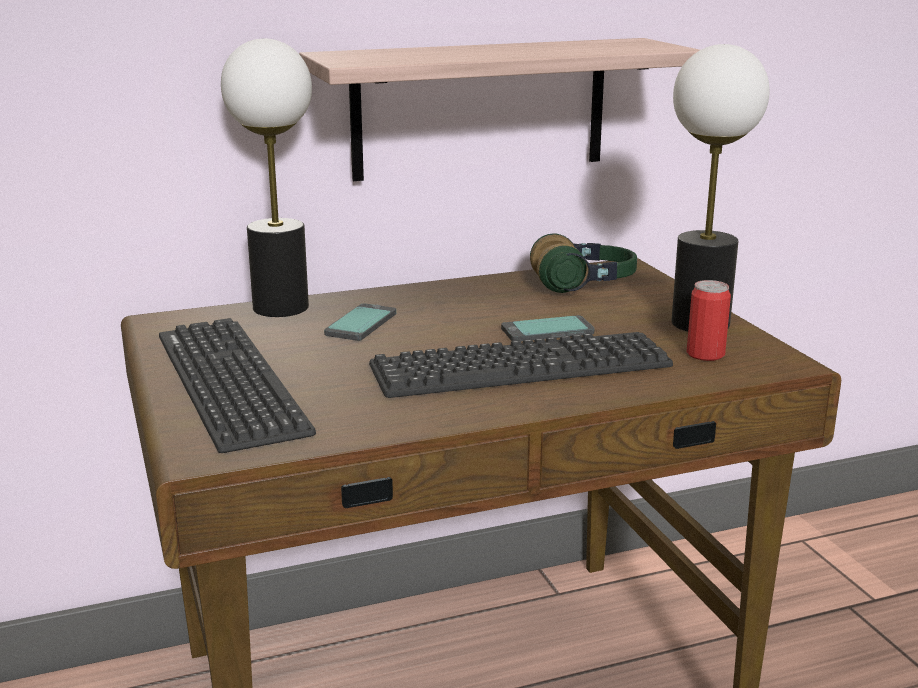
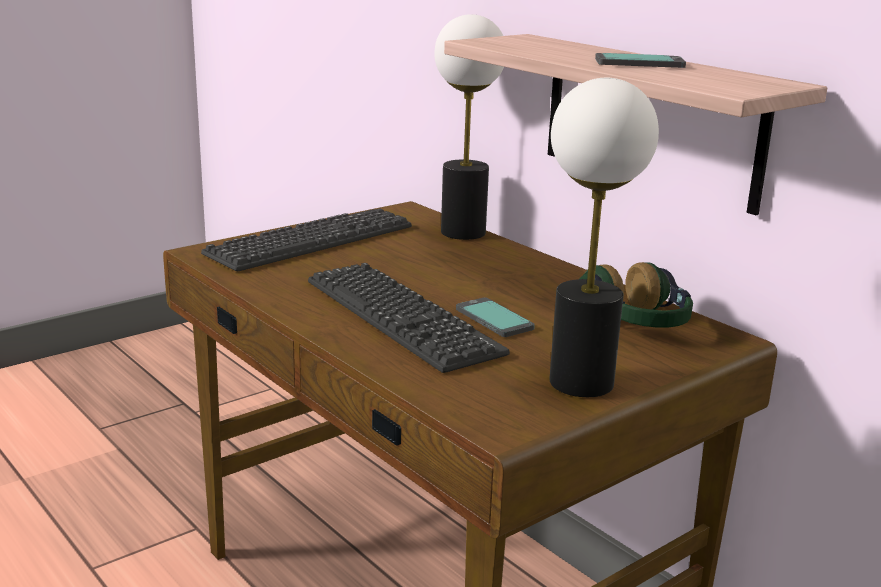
camera: 70 degrees right, 0 degrees up
phone [324,304,396,341] -> phone moved to [595,53,686,68]
can [686,280,731,361] -> none

